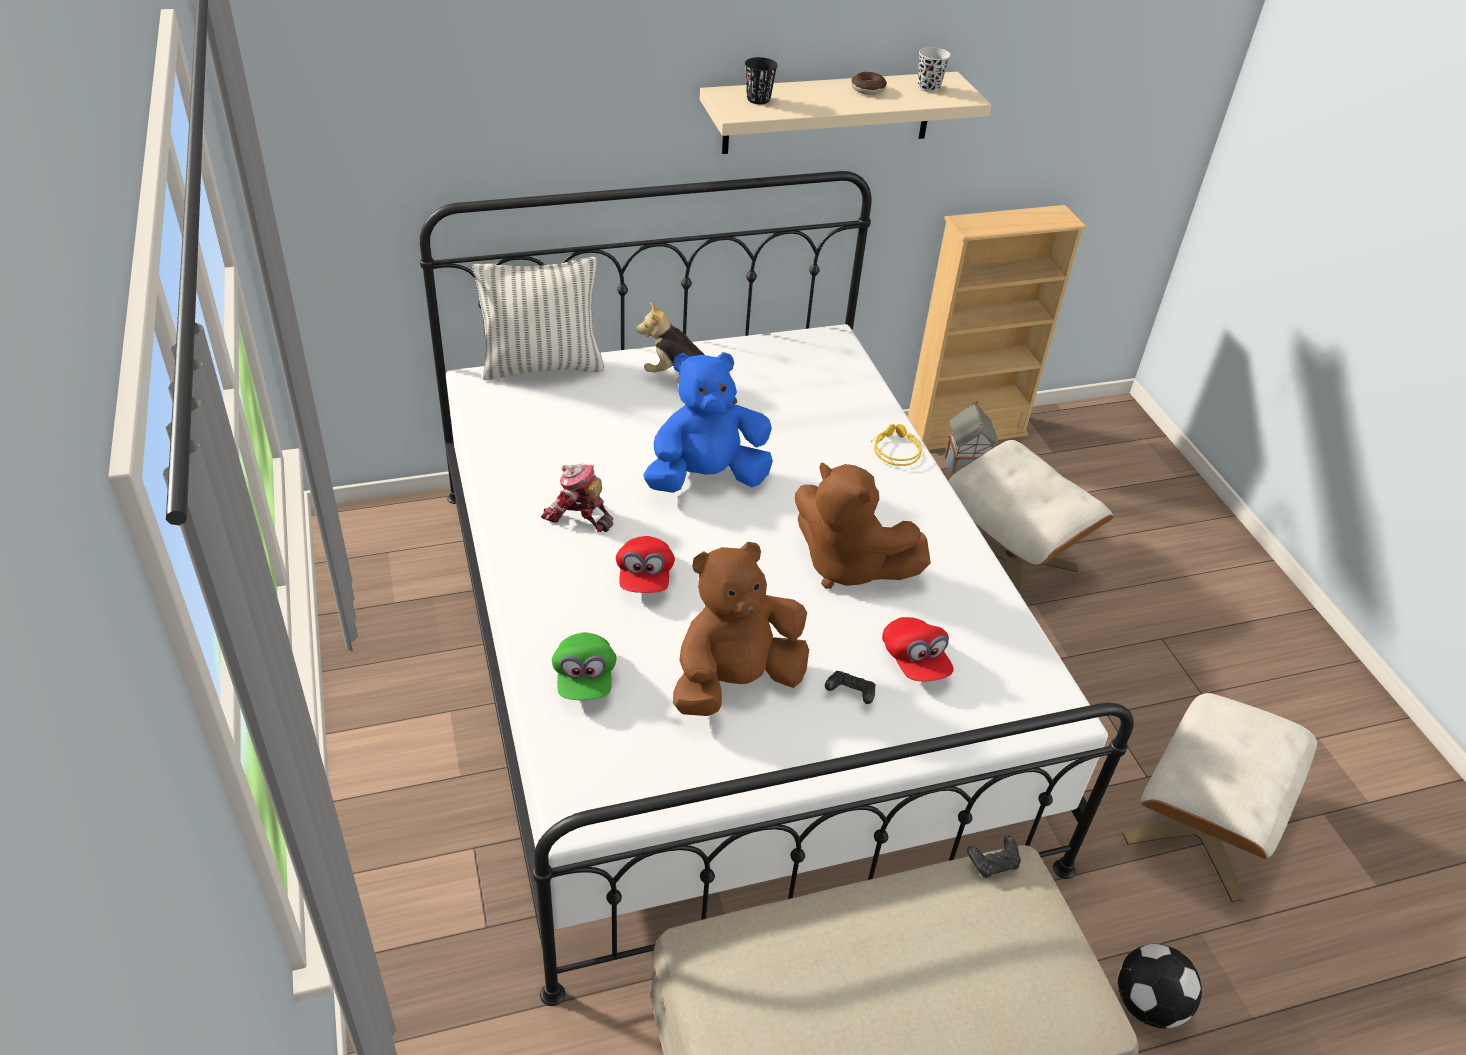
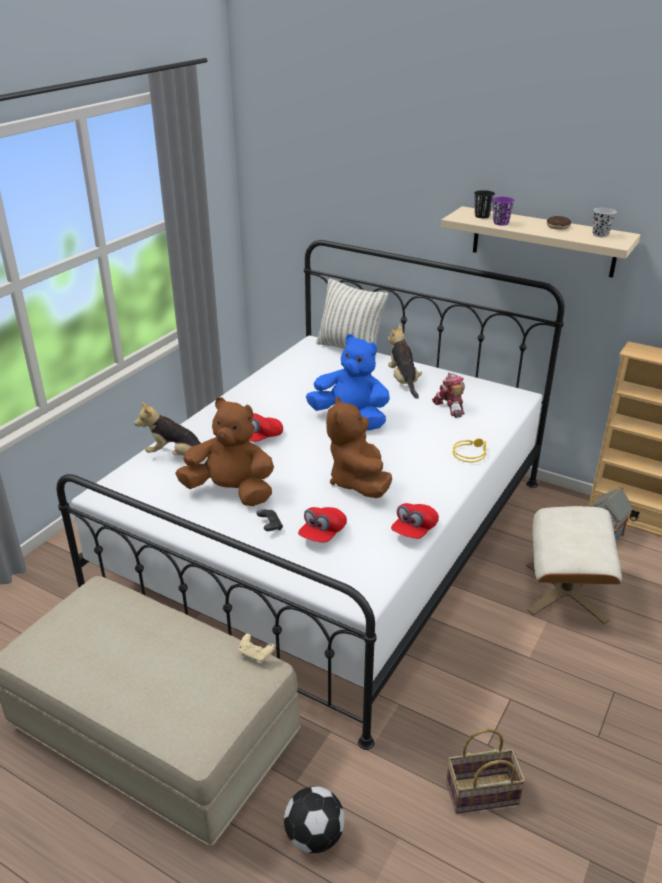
camera: 50 degrees right, 10 degrees down
toy robot [541,464,613,532] -> toy robot moved to [432,373,465,418]
green cap [552,632,617,700] -> plush toy [134,402,209,457]
black game controller [967,835,1021,878] -> beige game controller [238,634,275,664]
beige ottoman [1123,693,1317,902] -> basket [446,729,526,813]
none -> red cap [391,503,439,539]
none -> purple cup [493,197,515,226]

